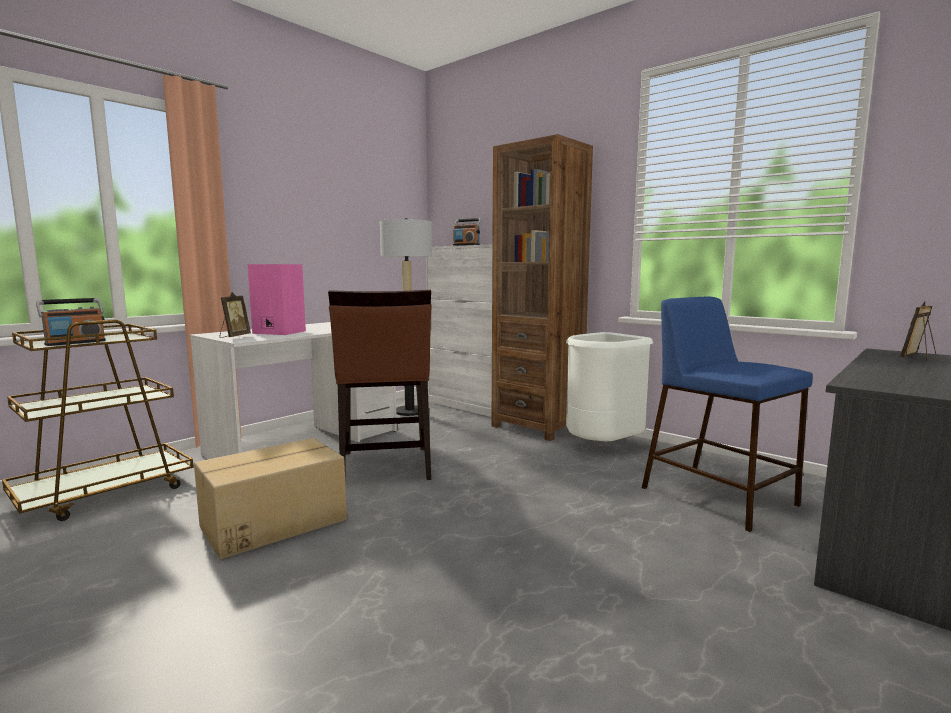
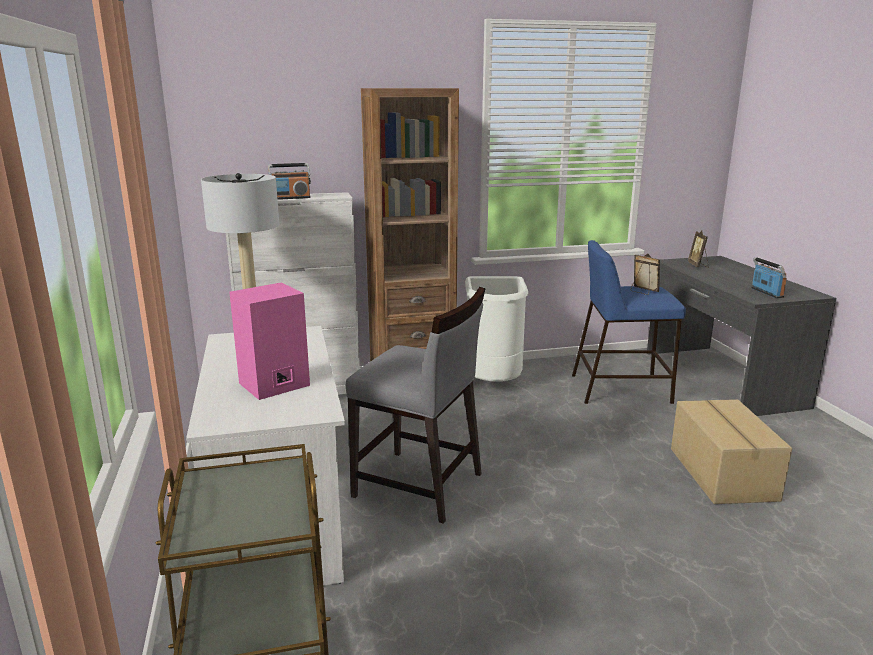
camera: 55 degrees left, 10 degrees up
radio [36,298,106,346] -> radio moved to [752,257,787,298]
cardboard box [194,438,347,559] -> cardboard box moved to [671,399,792,504]
picture frame [220,292,251,338] -> picture frame moved to [630,253,660,295]
brown chair [328,290,432,480] -> grey chair [346,287,485,524]

